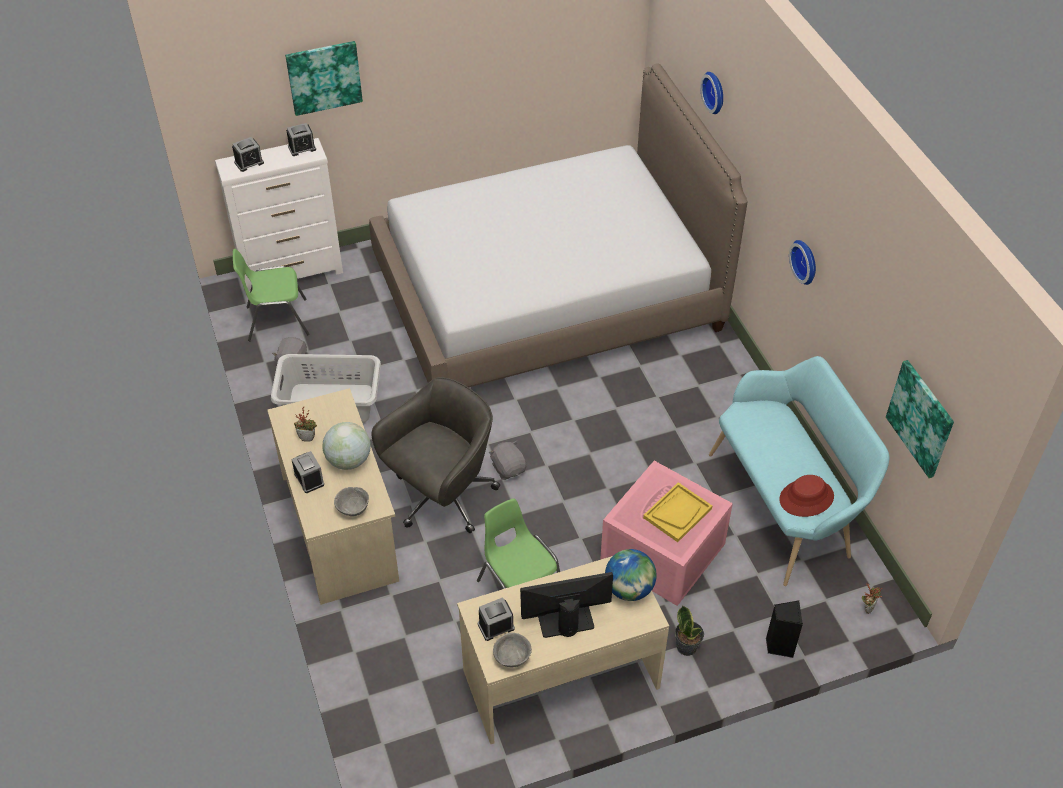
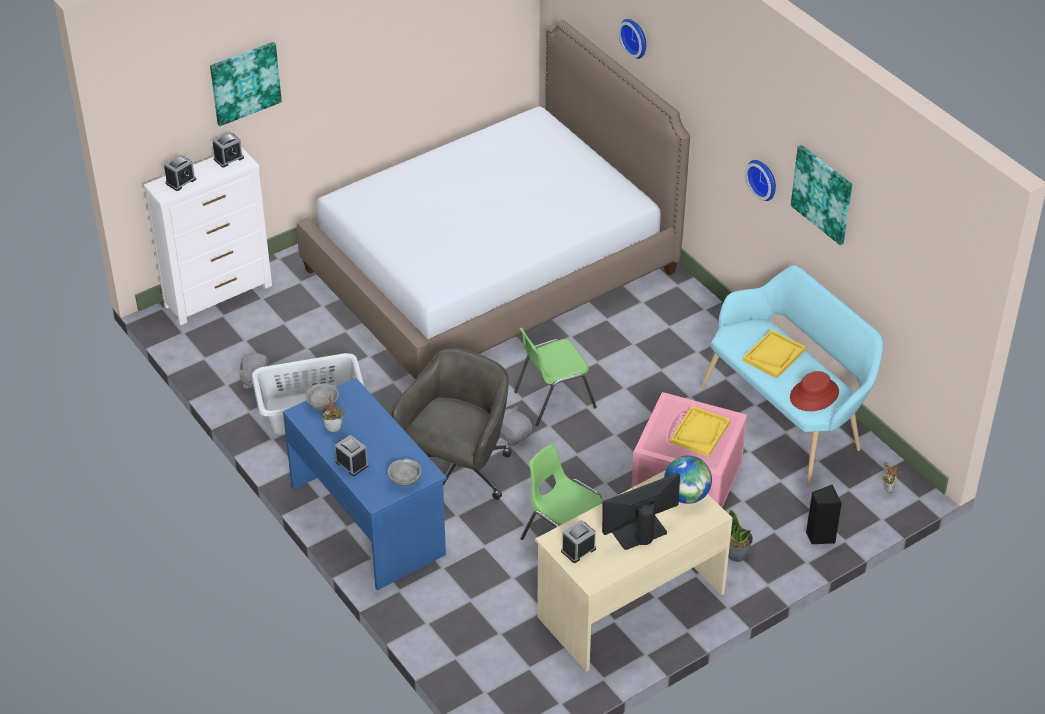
camera: 15 degrees left, 5 degrees down
green chair [233,249,310,341] -> green chair moved to [514,328,597,426]
beige desk [267,388,399,605] -> blue desk [283,378,447,591]
globe [322,422,370,470] -> none
grey bowl [493,633,532,667] -> grey bowl moved to [306,384,339,410]
picture [886,360,954,478] -> picture moved to [791,145,852,245]
none -> yellow tray [742,330,806,379]

